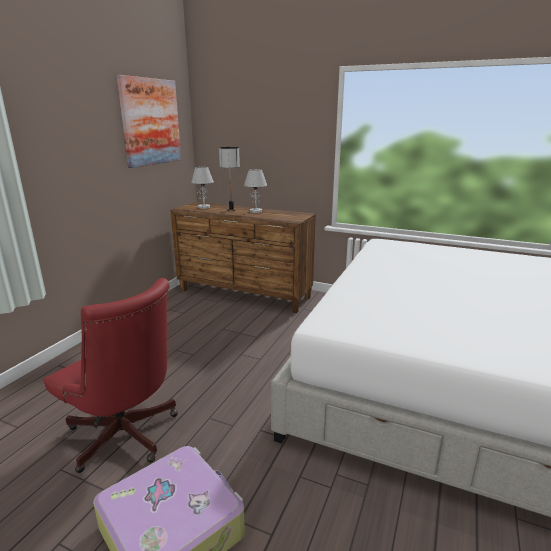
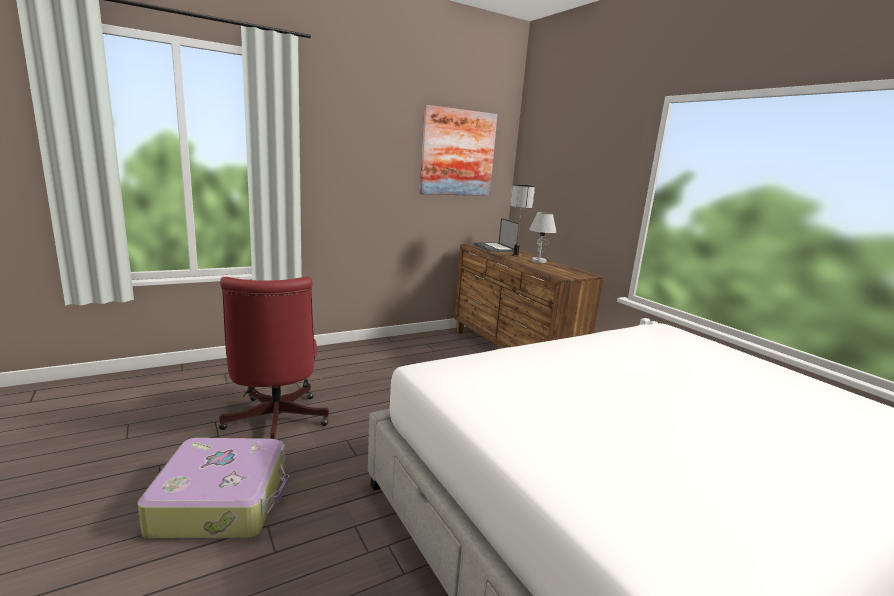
camera: 35 degrees right, 5 degrees down
white table lamp [191,167,214,209] -> laptop [474,218,520,252]

